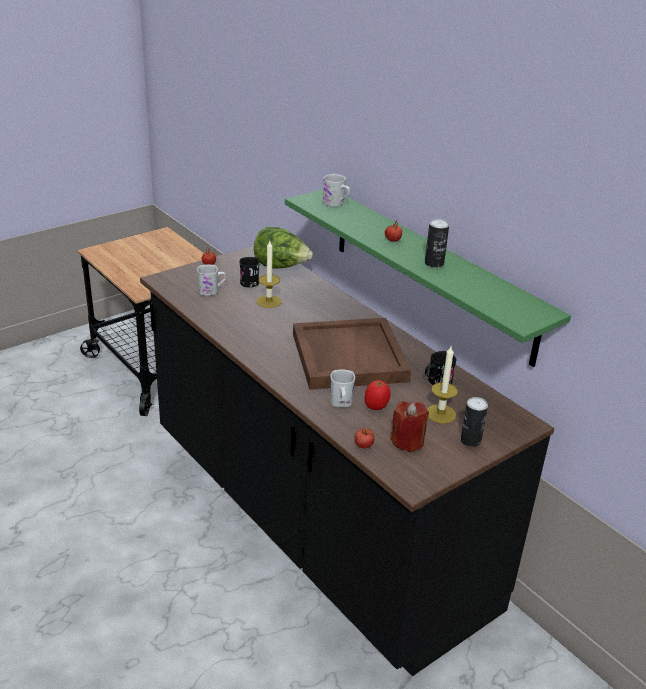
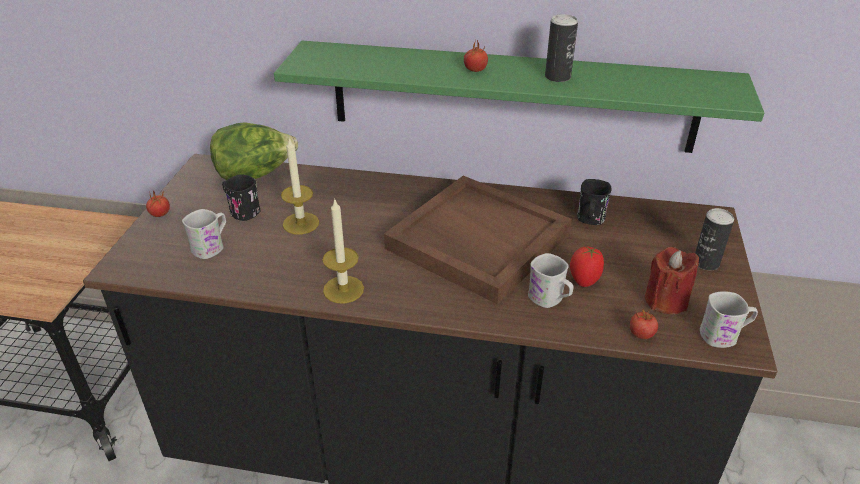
camera: 40 degrees left, 5 degrees up
white mug [322,174,350,207] -> white mug moved to [700,291,758,348]
candle [427,346,458,423] -> candle moved to [323,200,364,303]

